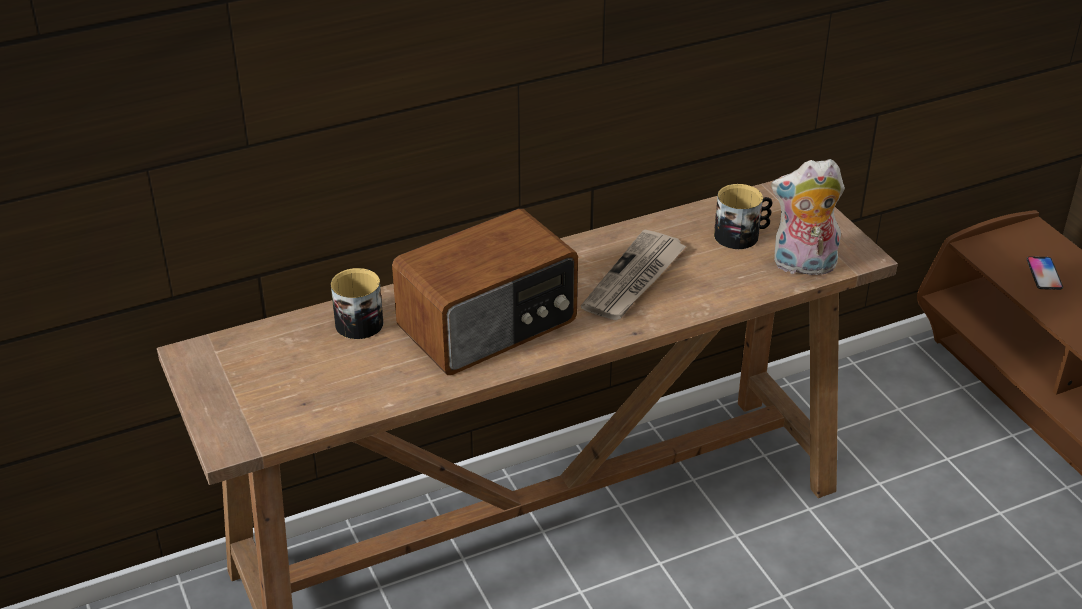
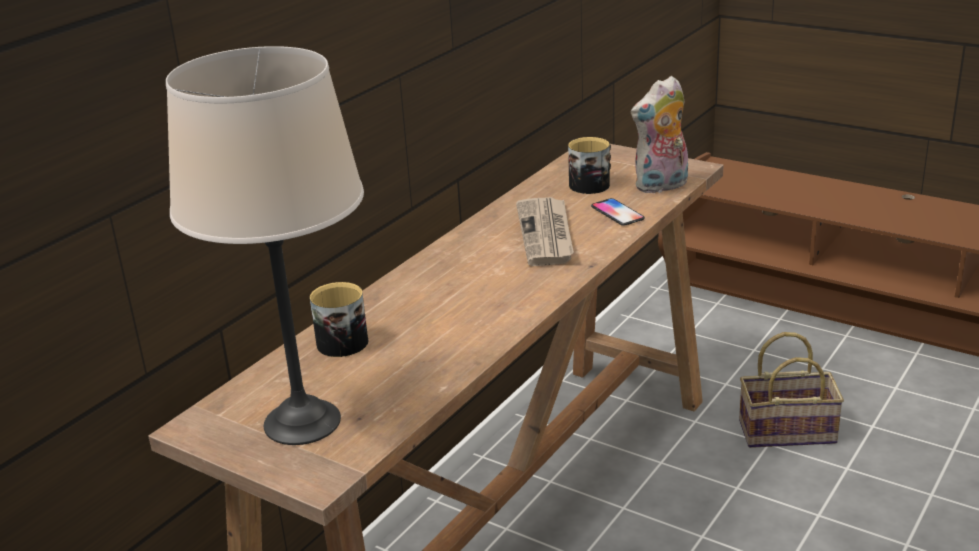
camera: 30 degrees left, 10 degrees down
radio [392,208,578,375] -> none
phone [1026,256,1063,290] -> phone moved to [591,198,645,226]
none -> beige table lamp [166,46,364,445]
none -> basket [739,332,844,448]

